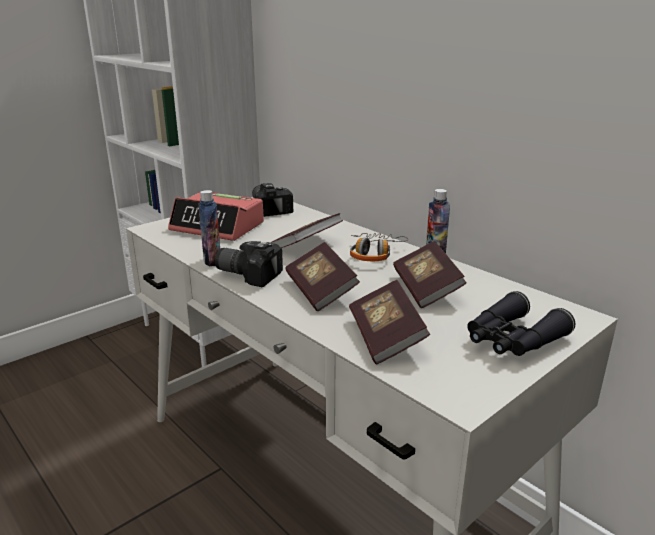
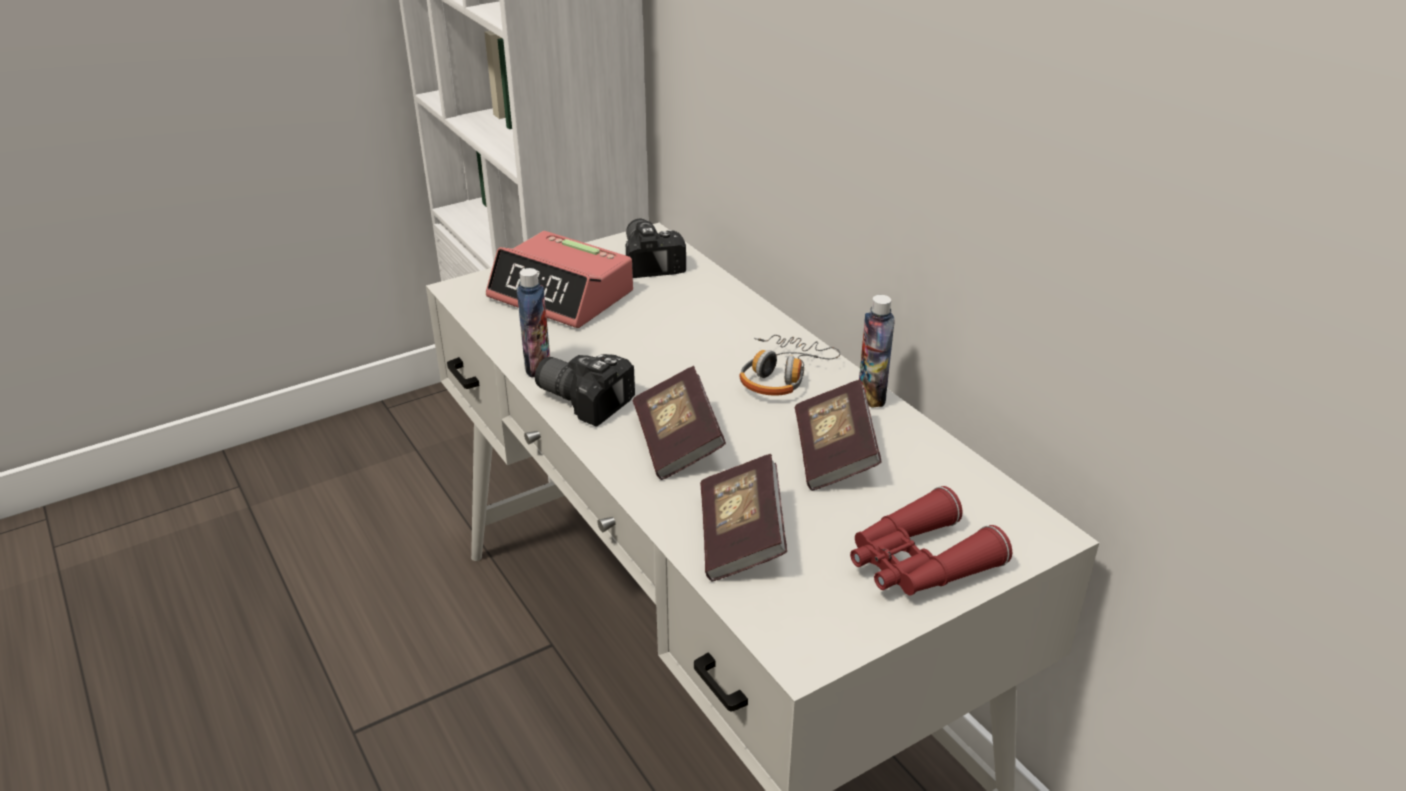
camera: 10 degrees right, 10 degrees up
book [271,213,343,248] -> none
black binoculars [467,291,575,356] -> red binoculars [850,486,1012,596]

